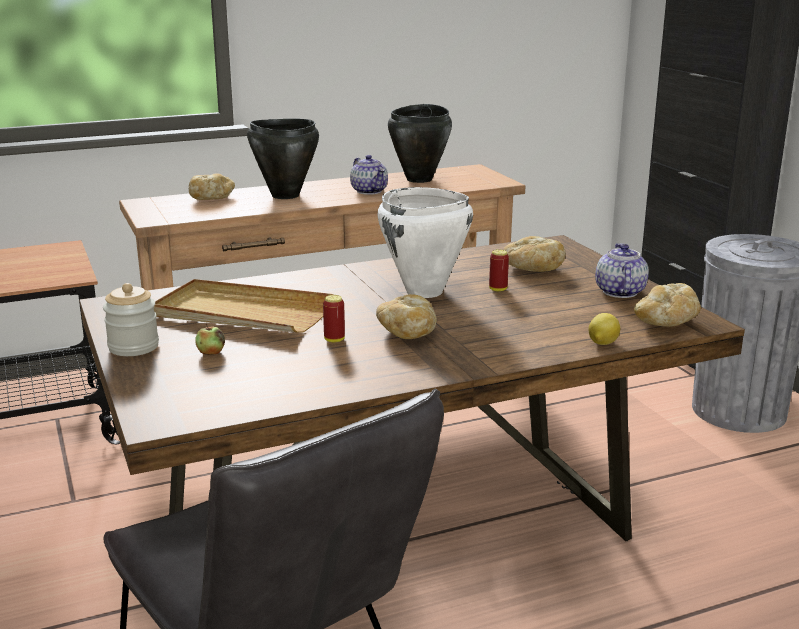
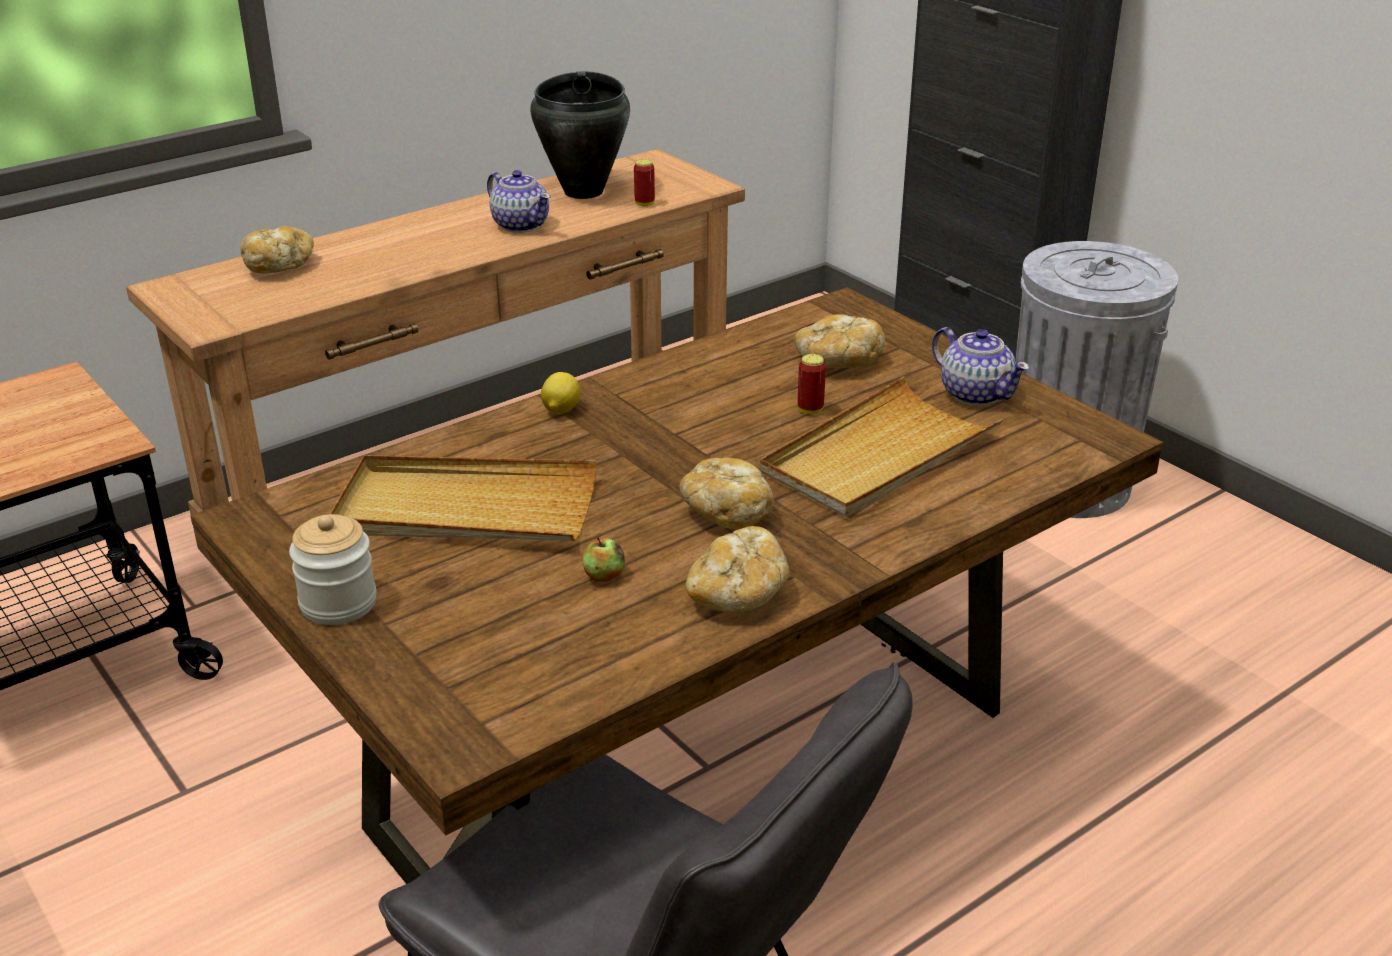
camera: 15 degrees left, 10 degrees up
apple [195,324,225,355] -> apple moved to [583,537,625,582]
black cooking pot [247,118,319,199] -> none
can [323,295,345,343] -> can moved to [634,159,655,206]
white cooking pot [378,187,473,298] -> none
lemon [588,313,620,345] -> lemon moved to [541,372,581,414]
teapot [595,243,649,298] -> teapot turned 150 degrees clockwise [932,327,1030,406]
bread [634,283,701,327] -> bread moved to [686,526,790,612]
none -> beige tray [760,376,1003,518]

